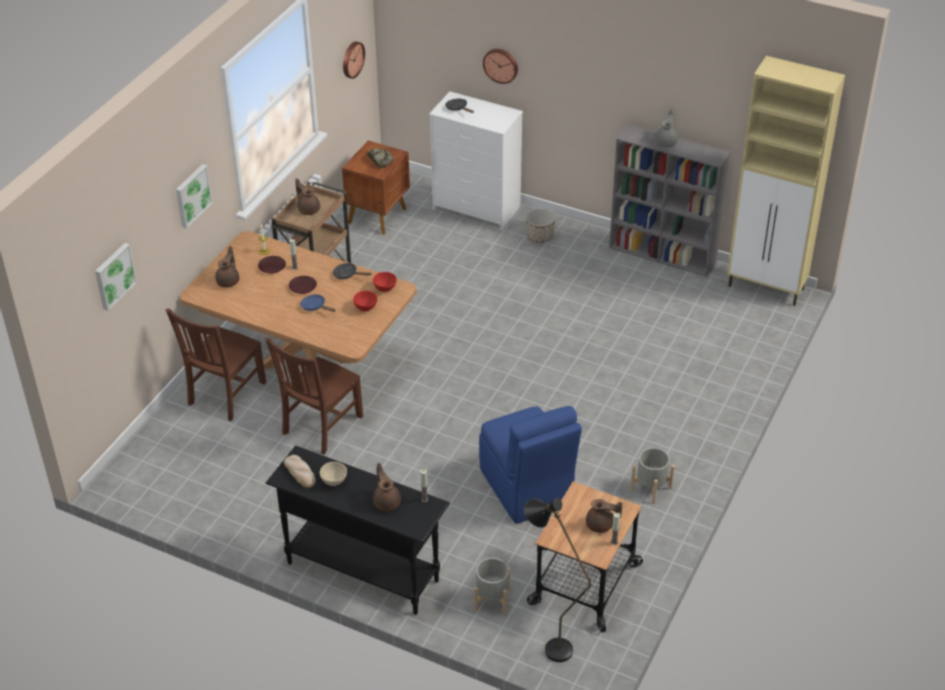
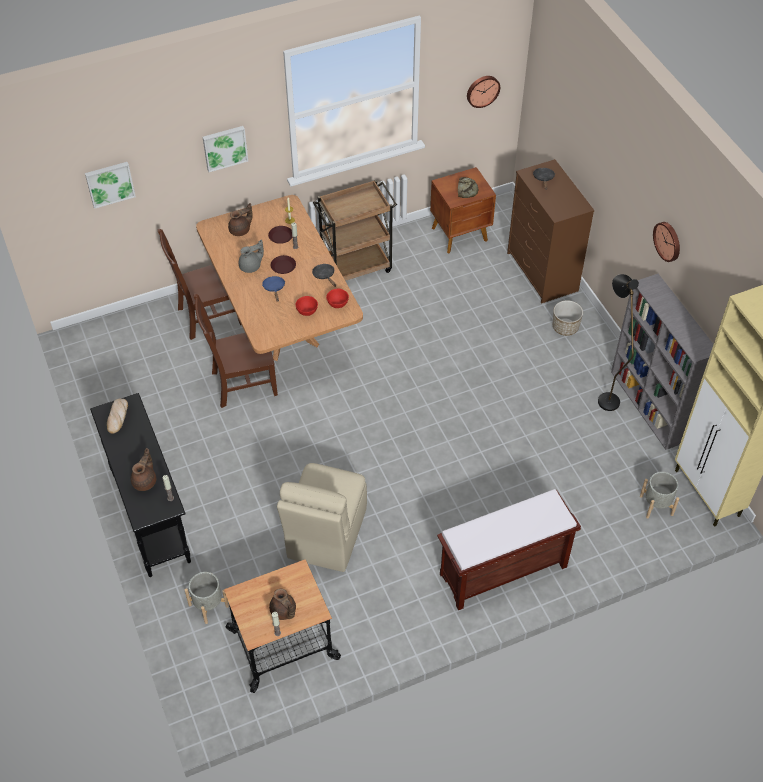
camera: 40 degrees right, 10 degrees up
brown teapot [295,178,320,215] -> none
beige bowl [320,462,347,486] -> none
white dresser [429,91,523,230] -> brown dresser [507,159,594,303]
blue chair [479,406,582,524] -> beige chair [277,463,367,572]
wall clock [483,49,518,84] -> wall clock moved to [653,222,680,262]
black floor lamp [524,498,591,662] -> black floor lamp moved to [598,274,639,411]
grey planter [631,448,675,504] -> grey planter moved to [640,472,679,519]
grey teapot [655,108,678,147] -> grey teapot moved to [239,239,264,273]
none -> brown bench [437,489,581,610]

